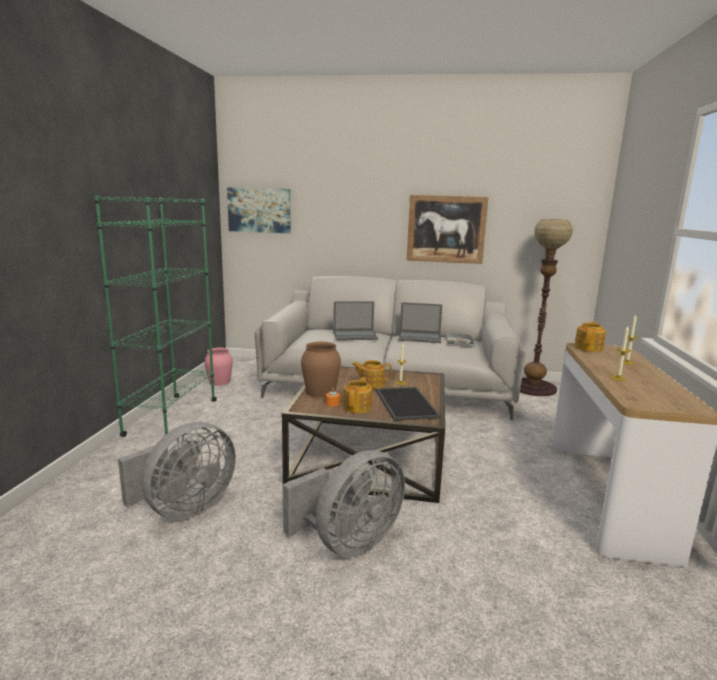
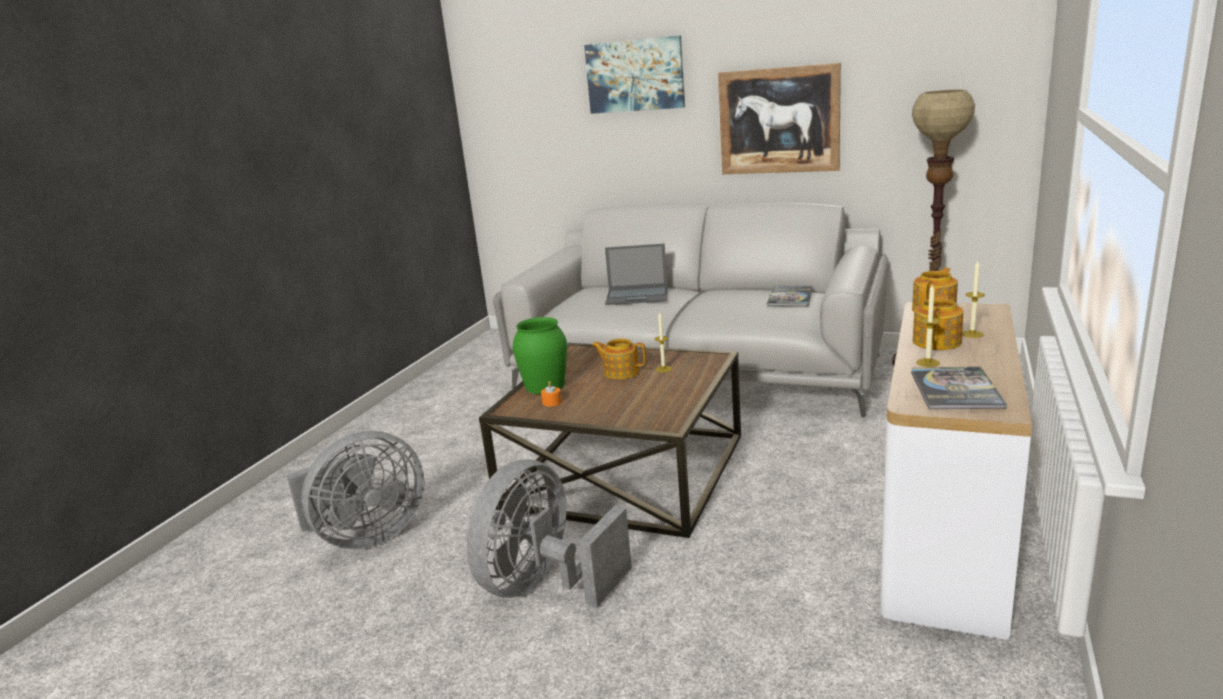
camera: 15 degrees right, 5 degrees up
green bookcase [94,196,217,437] -> none
pink vase [205,348,233,386] -> none
picture [227,187,291,233] -> picture moved to [584,35,685,114]
grey fan [283,450,405,557] -> grey fan turned 150 degrees clockwise [466,460,632,607]
brown vase [301,342,341,398] -> green vase [513,317,567,394]
teapot [343,377,372,413] -> teapot moved to [912,294,963,350]
tray [376,387,440,421] -> none
laptop [398,302,442,343] -> none
none -> book [911,367,1007,409]

